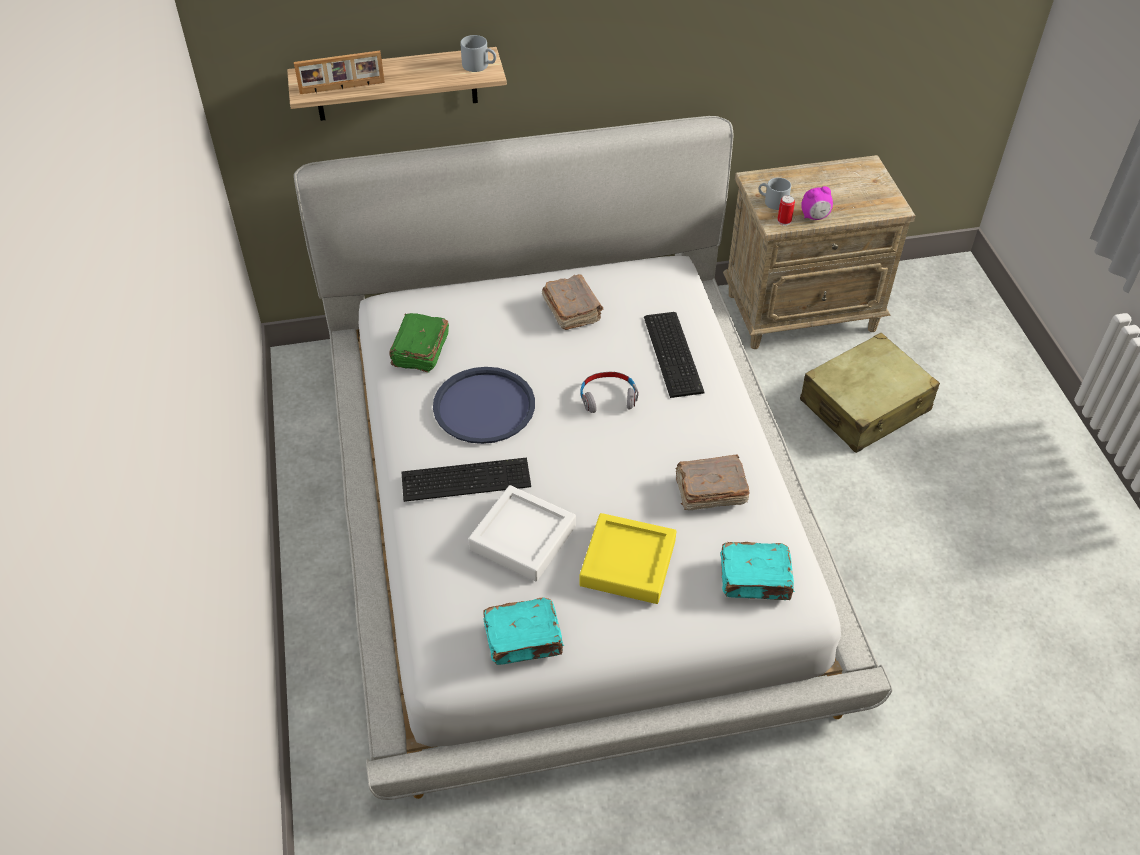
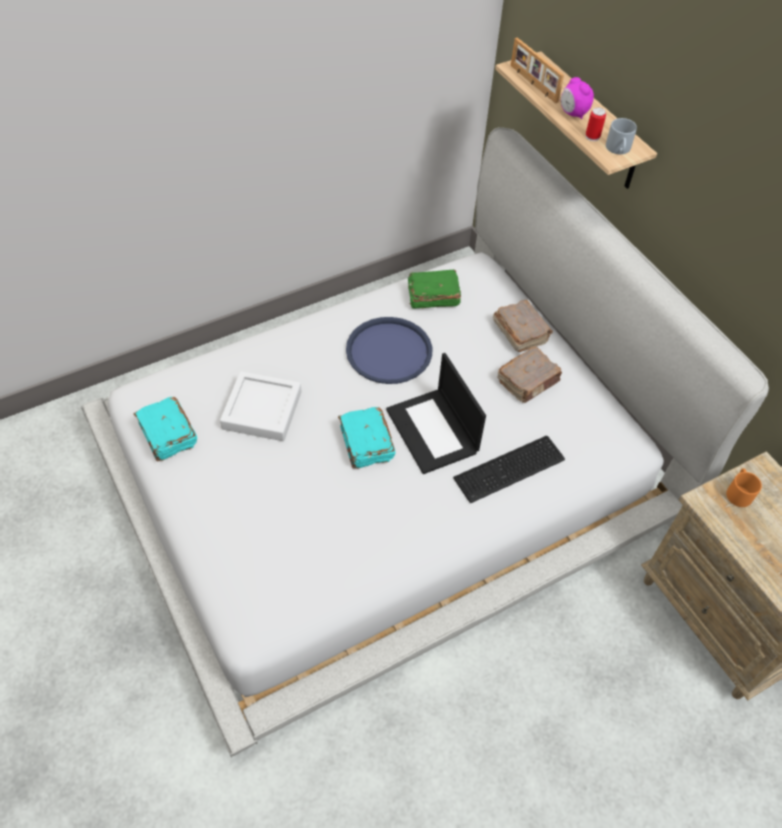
camera: 70 degrees right, 5 degrees up
keyboard [402,457,531,502] -> none
yellow tray [579,513,676,604] -> none
grey headphones [580,372,638,413] -> laptop [386,353,486,474]
brown book [675,454,750,510] -> brown book moved to [493,300,553,352]
turquoise book [720,542,795,600] -> turquoise book moved to [338,407,395,469]
grey mug [758,178,791,210] -> orange mug [726,468,762,507]
can [777,195,795,226] -> can moved to [586,107,606,141]
beige suitcase [800,333,940,453] -> none
alarm clock [801,186,833,220] -> alarm clock moved to [561,77,594,119]

